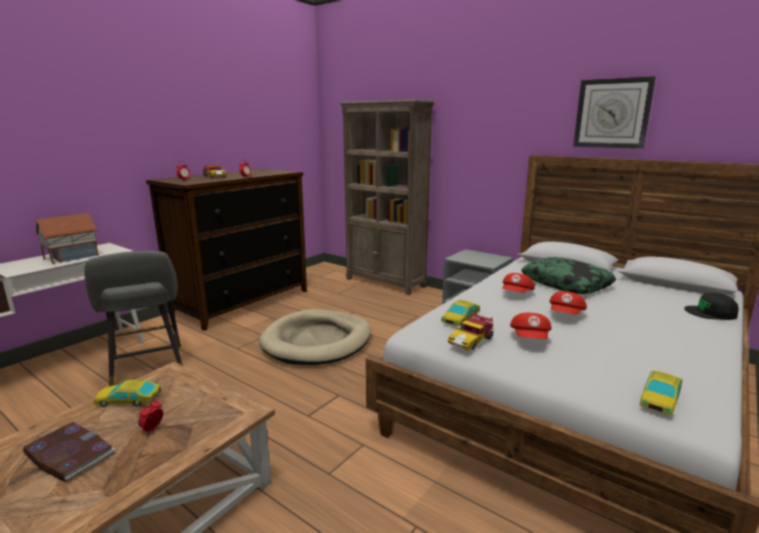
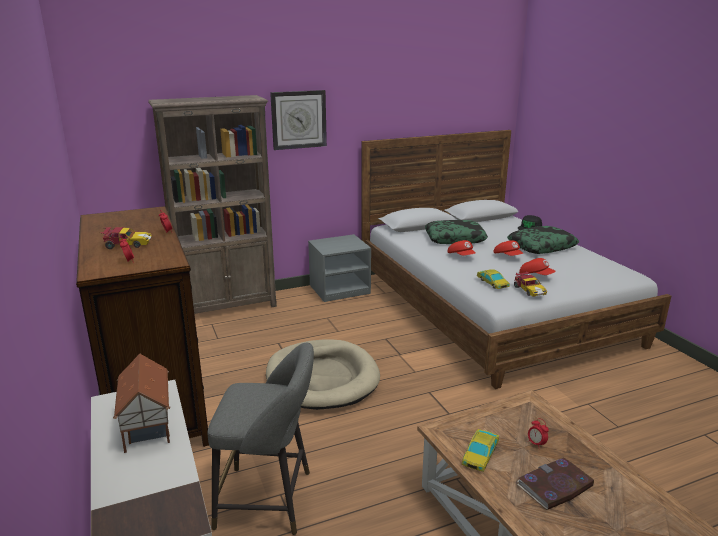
camera: 60 degrees left, 5 degrees up
wall clock [573,76,656,149] -> wall clock moved to [270,90,327,150]
toy car [639,370,683,415] -> none
none -> pillow [507,226,579,254]

